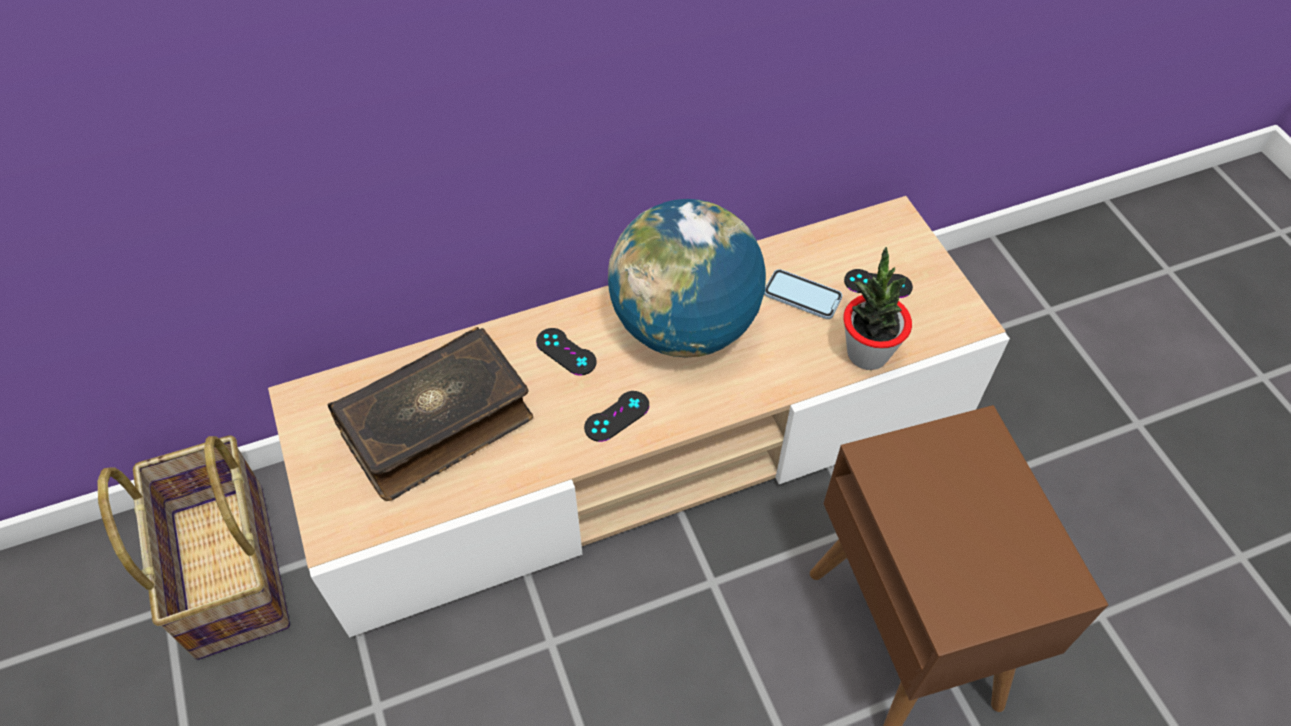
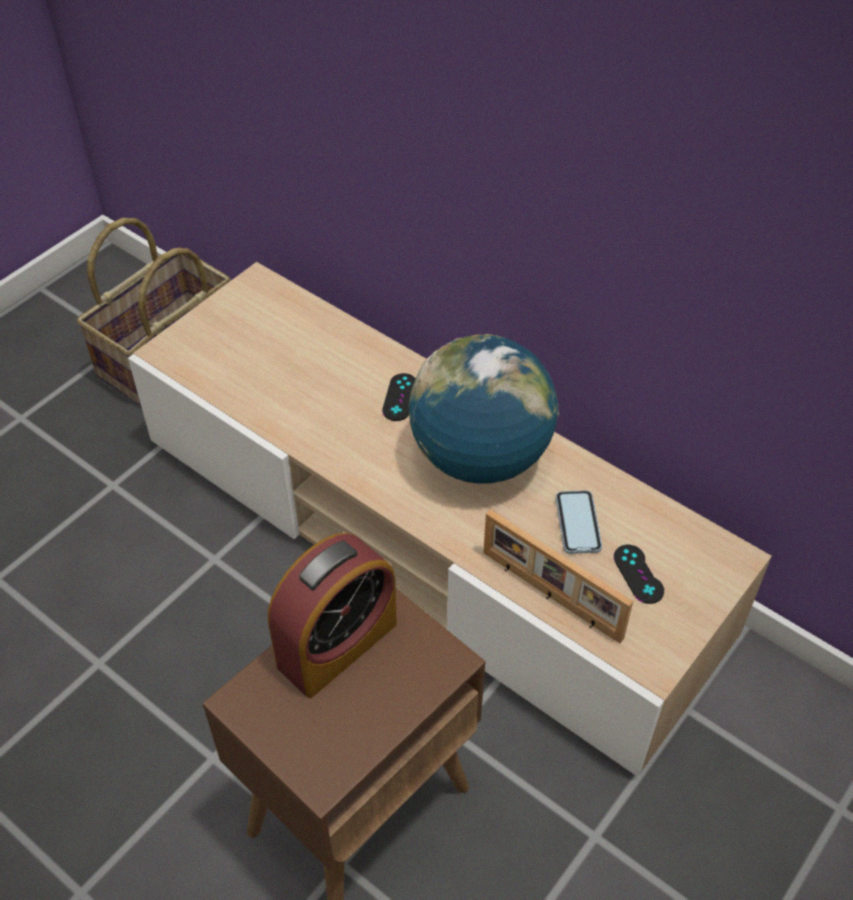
camera: 60 degrees right, 5 degrees down
book [328,327,533,501] -> none
black game controller [584,391,650,442] -> none
potted plant [843,247,912,370] -> picture frame [483,509,633,643]
none -> alarm clock [268,533,397,698]

